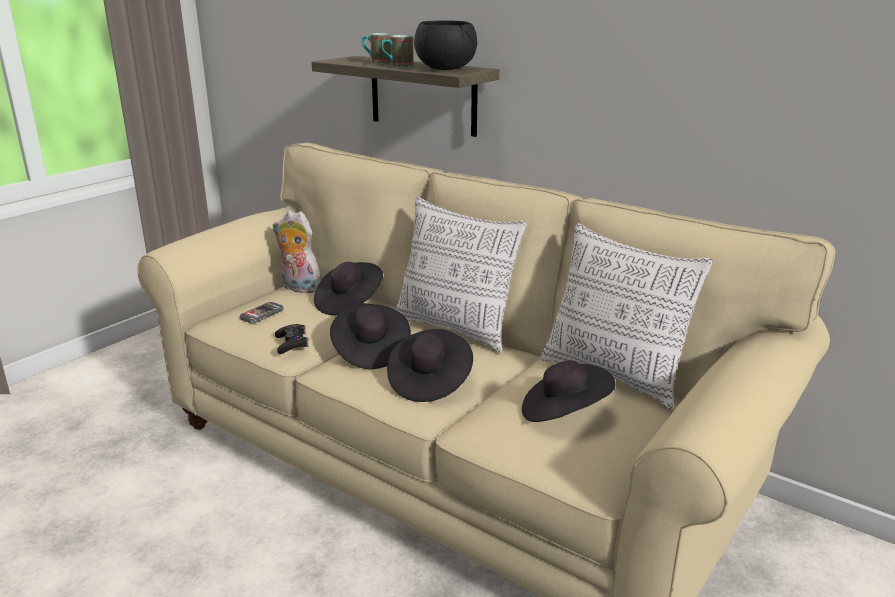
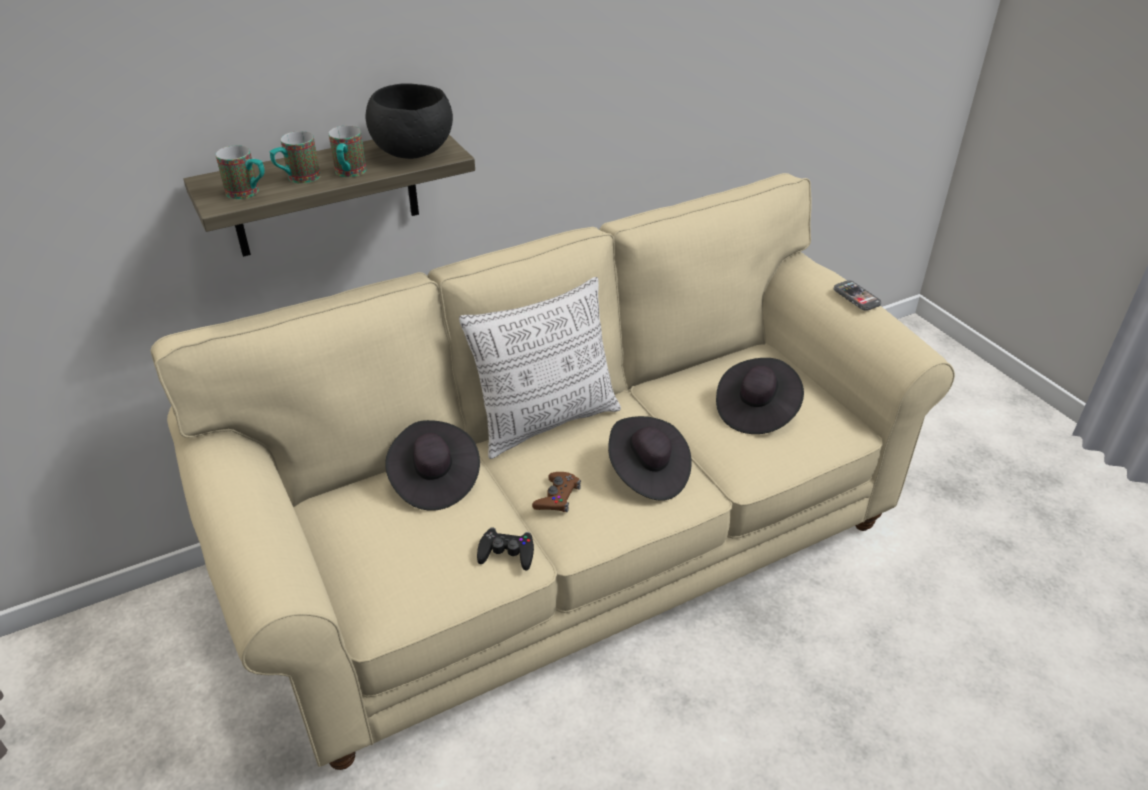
camera: 65 degrees left, 15 degrees up
phone [240,302,284,323] -> phone moved to [834,280,881,311]
plush toy [273,210,320,293] -> none
black hat [330,303,411,369] -> brown game controller [532,472,581,512]
pillow [541,223,713,410] -> none
none -> mug [216,145,265,199]

